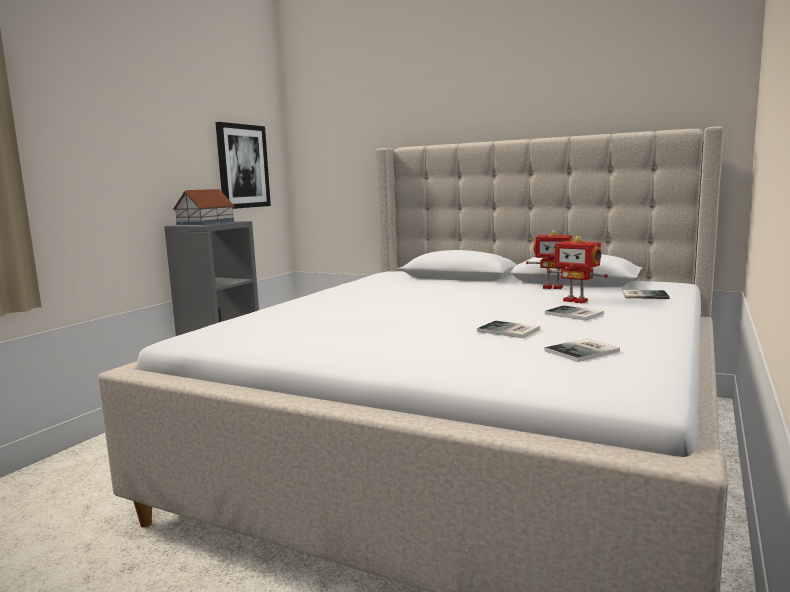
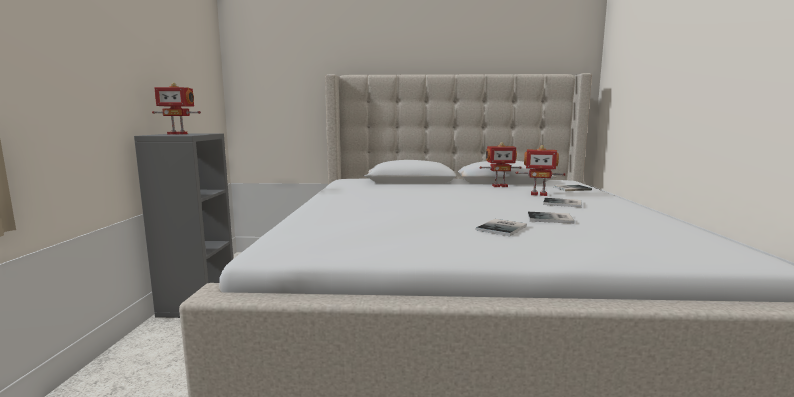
camera: 25 degrees left, 0 degrees up
toy house [173,189,235,225] -> toy robot [152,82,201,134]
picture [215,122,271,209] -> none
book [544,339,620,362] -> book moved to [476,219,527,236]

